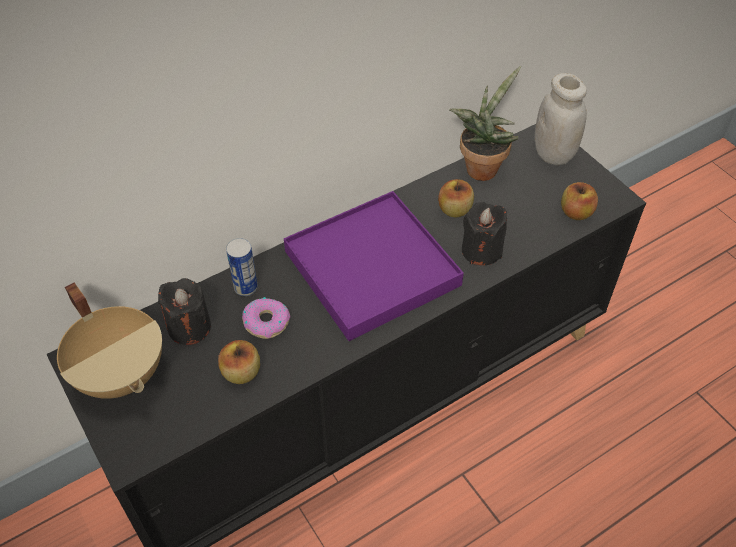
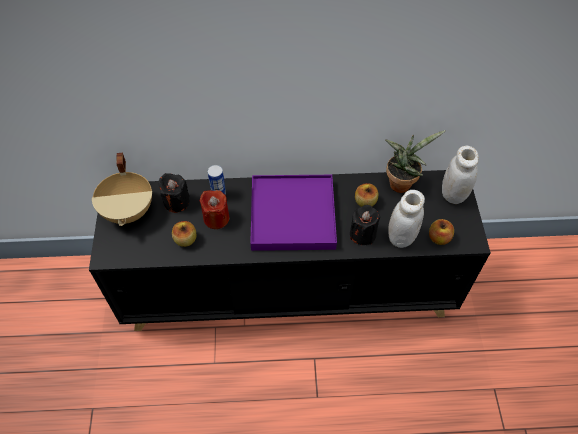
camera: 30 degrees right, 5 degrees up
donut [242,297,291,339] -> red candle [199,190,229,229]
none -> white jar [388,190,425,248]

